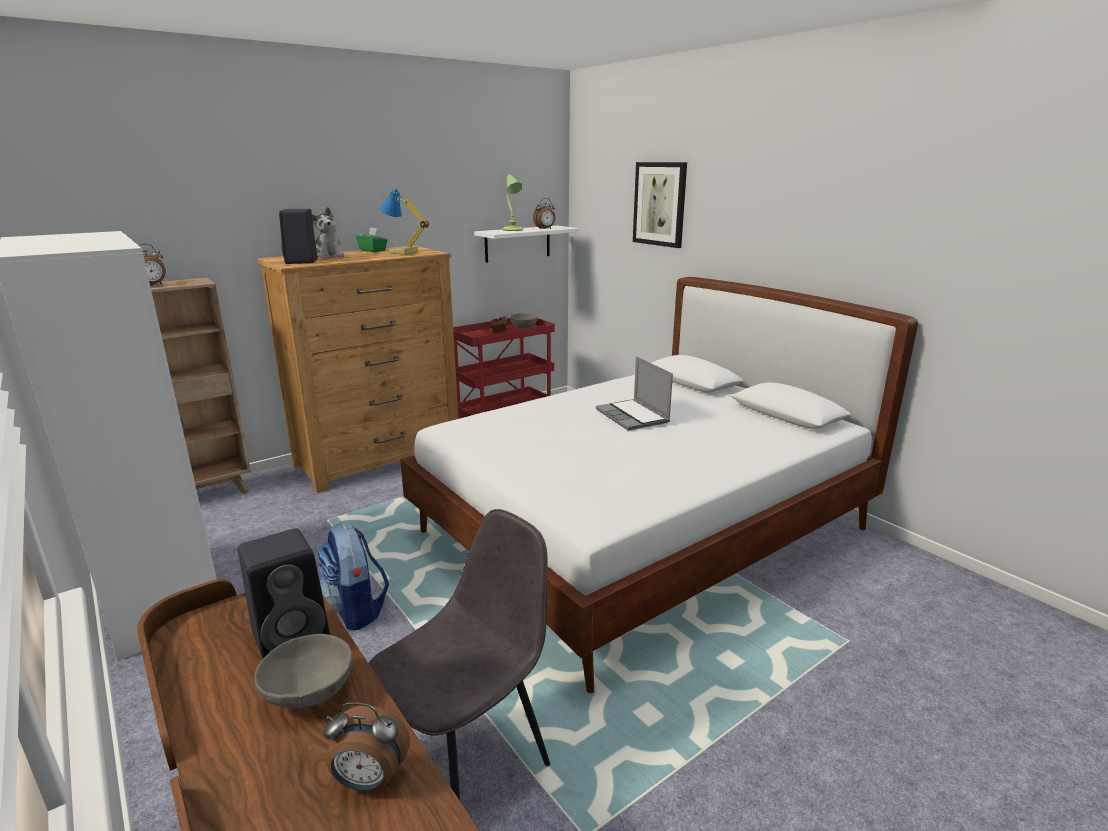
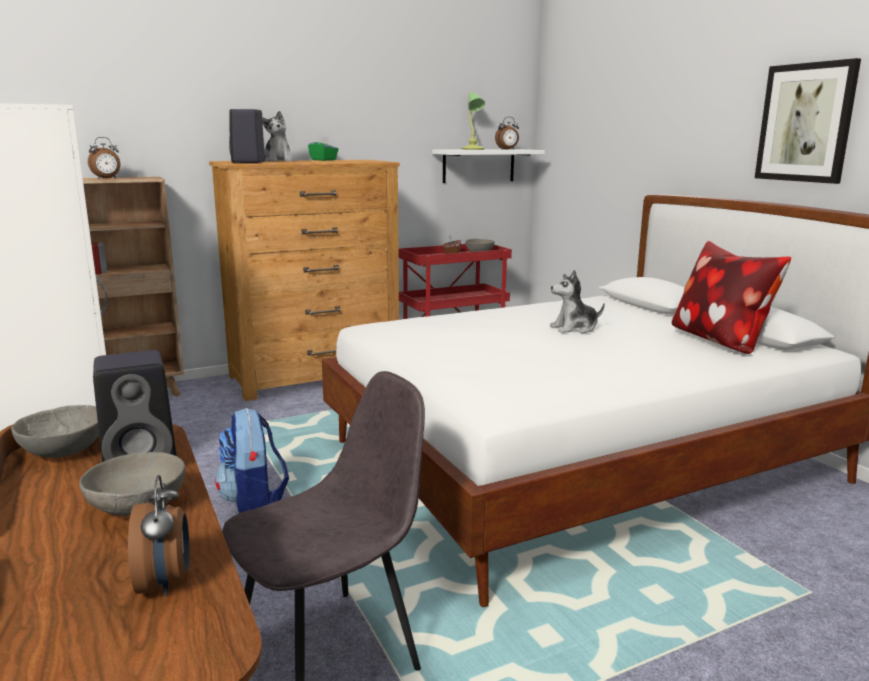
camera: 10 degrees right, 5 degrees down
alarm clock [323,702,410,791] -> alarm clock turned 120 degrees counterclockwise [128,475,189,597]
table lamp [379,189,429,255] -> none
laptop [596,356,673,431] -> plush toy [550,270,605,333]
picture [633,162,687,248] -> picture moved to [755,58,861,184]
none -> grey bowl [11,405,99,458]
none -> pillow [672,241,791,354]

